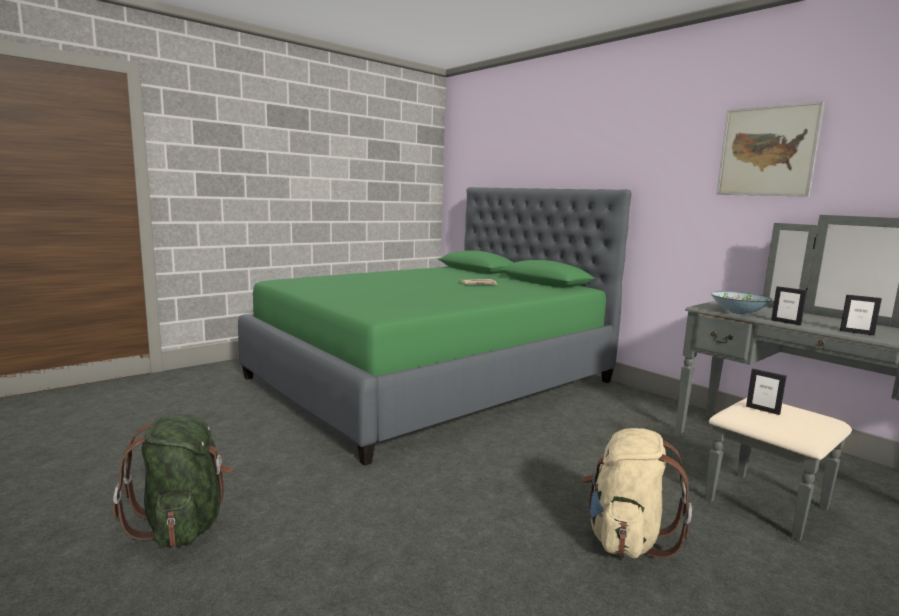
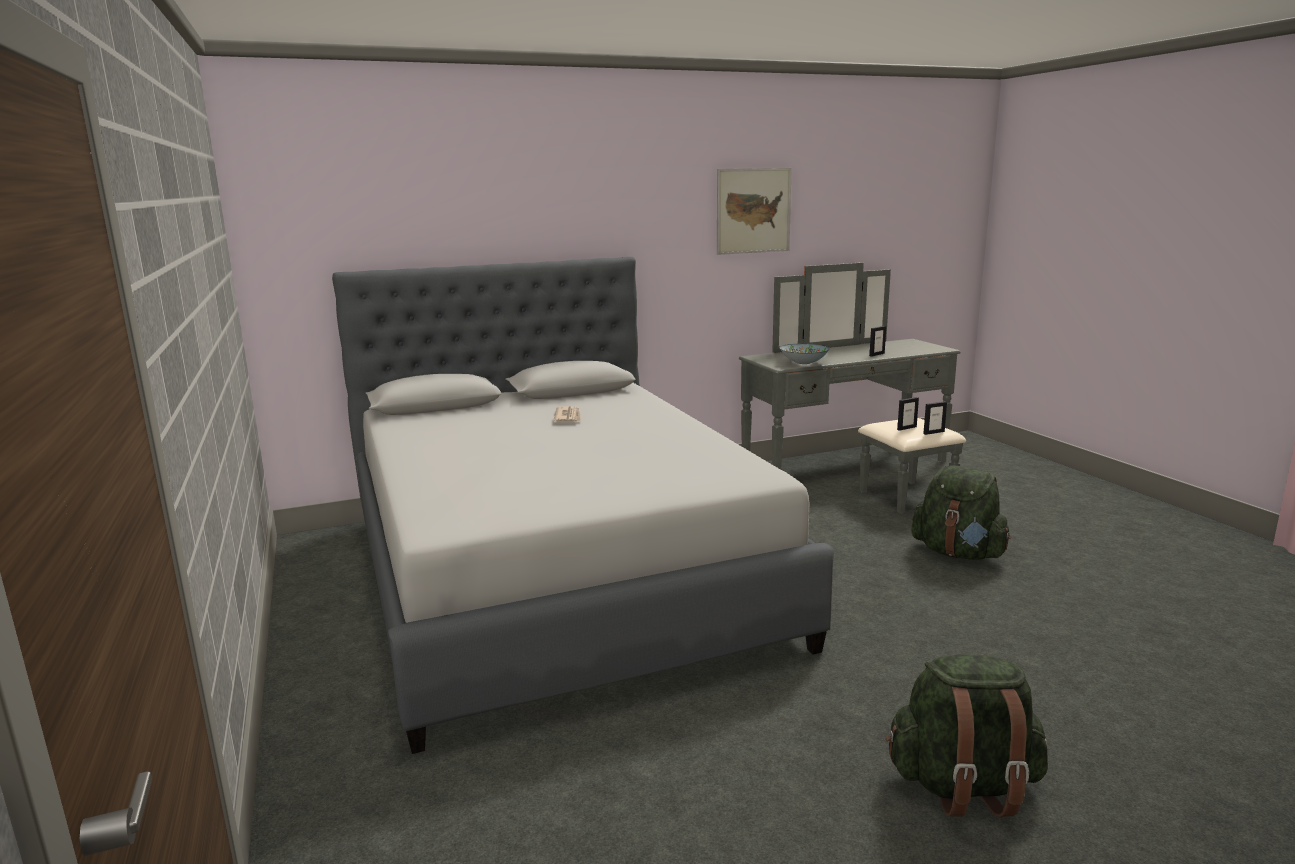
camera: 70 degrees left, 5 degrees up
green bed [238,187,631,466] -> grey bed [332,257,834,754]
beige backpack [581,428,692,558] -> green backpack [911,465,1011,560]
picture frame [771,286,807,325] -> picture frame moved to [923,401,947,435]

